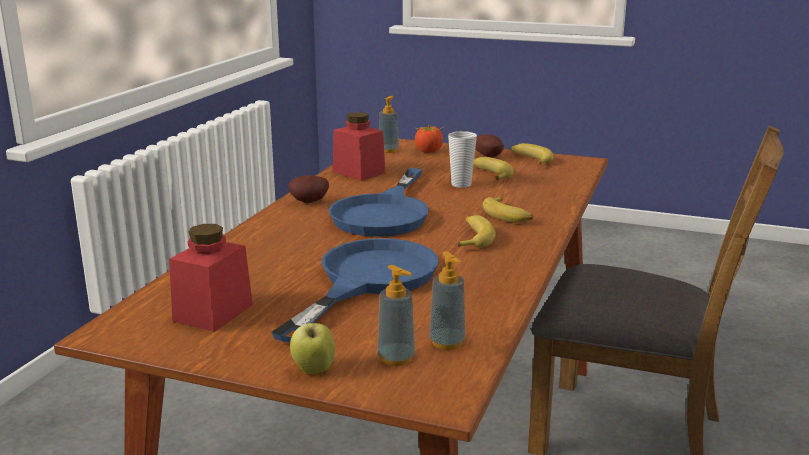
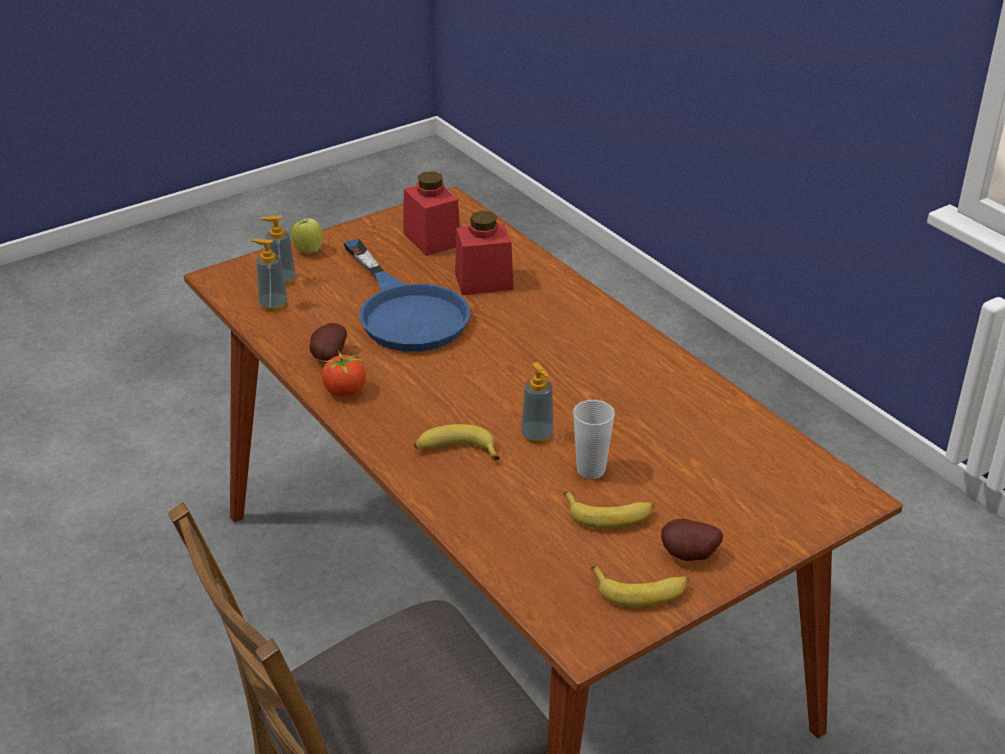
camera: 125 degrees right, 15 degrees up
potato [288,175,329,203] -> potato moved to [309,323,347,363]
blue frying pan [328,168,429,237] -> none
red jar [333,112,386,181] -> red jar moved to [455,211,514,295]
soap dispenser [379,96,399,153] -> soap dispenser moved to [521,362,554,444]
tomato [415,125,445,153] -> tomato moved to [317,351,366,397]
banana [457,215,496,248] -> none

